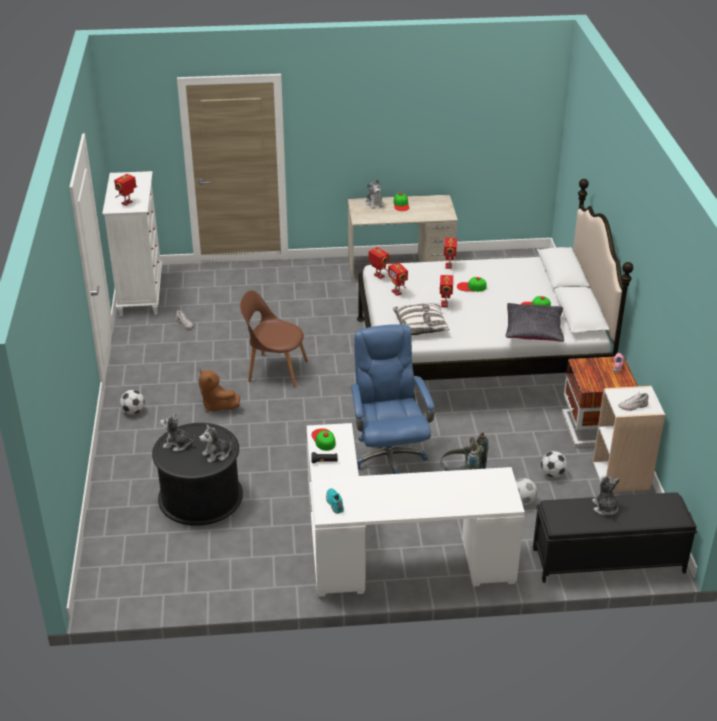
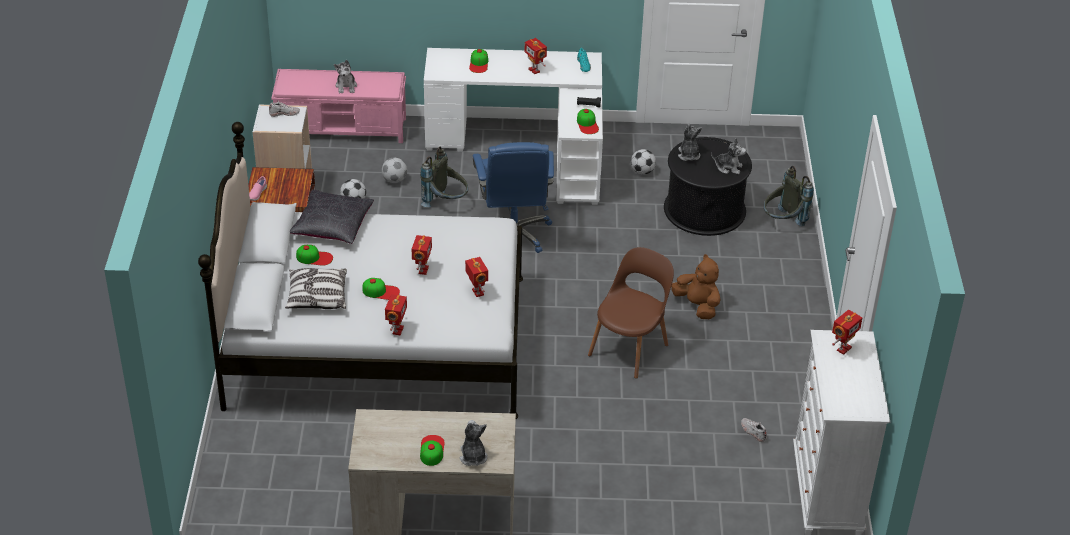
camera: 175 degrees left, 5 degrees up
football [120,390,145,414] -> football moved to [631,149,656,175]
plush toy [199,424,234,463] -> plush toy turned 75 degrees counterclockwise [678,124,702,161]
brown chair [240,290,308,387] -> brown chair turned 75 degrees counterclockwise [588,247,674,379]
toy robot [368,247,389,279] -> toy robot moved to [525,38,547,74]
pillow [393,303,450,335] -> pillow moved to [285,268,347,309]
black bench [533,492,697,583] -> pink bench [271,69,406,143]
none -> cap [469,49,488,73]
none -> grey backpack [764,166,814,226]

